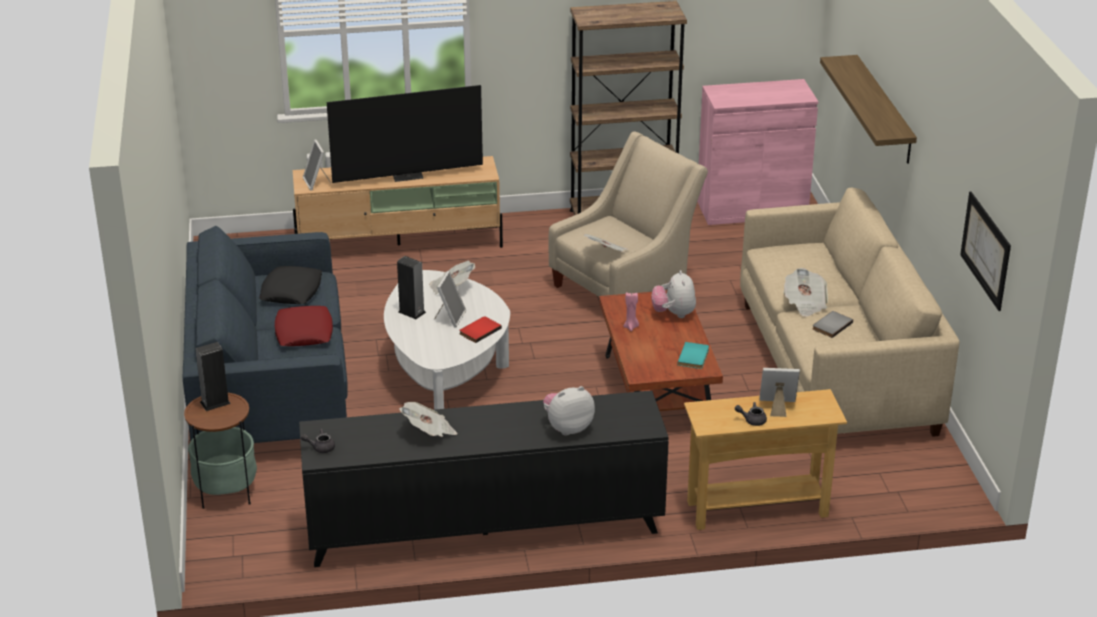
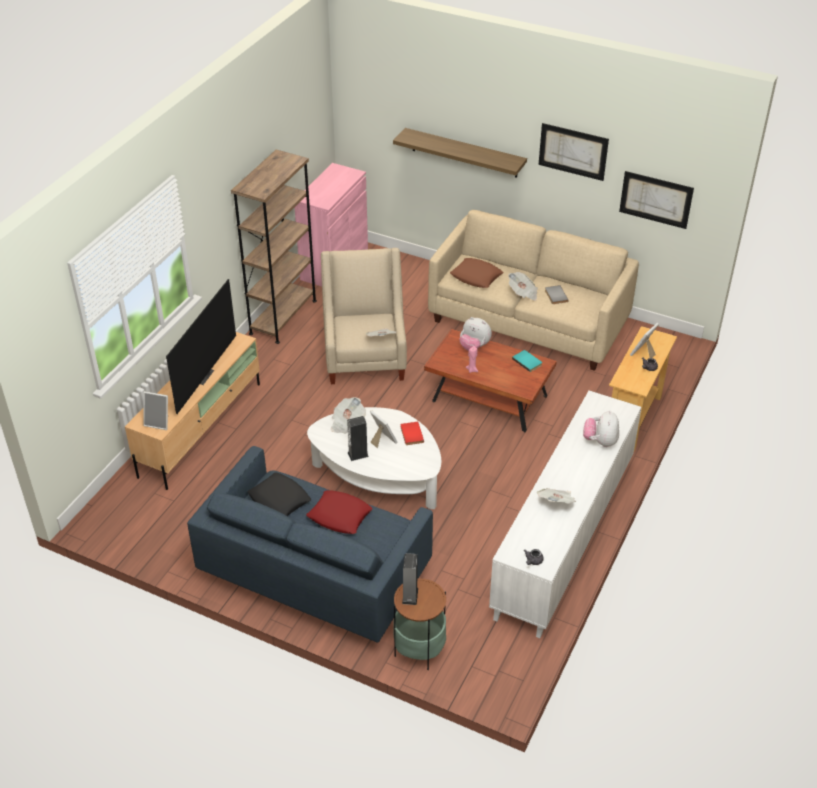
camera: 55 degrees left, 10 degrees up
black cabinet [299,390,669,567] -> white cabinet [489,390,641,638]
none -> brown pillow [450,258,503,288]
none -> picture [539,123,609,181]

